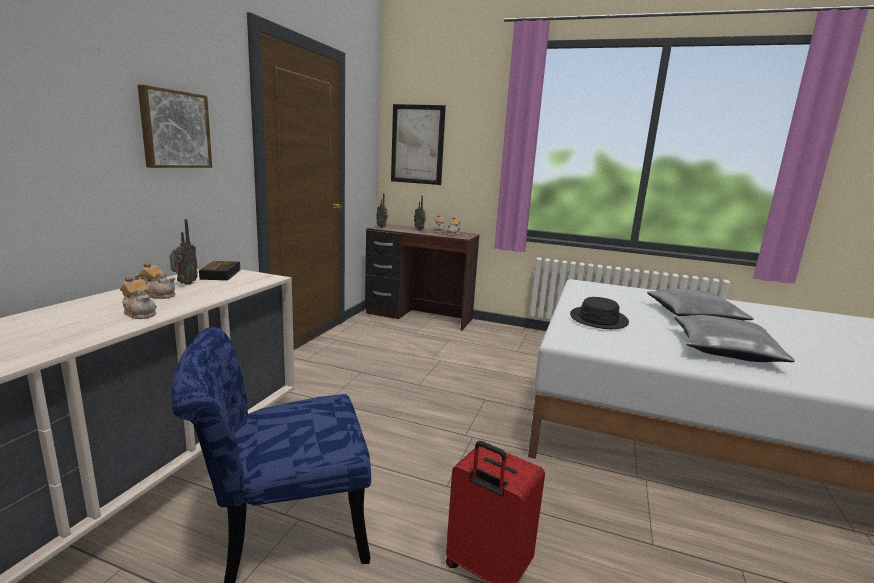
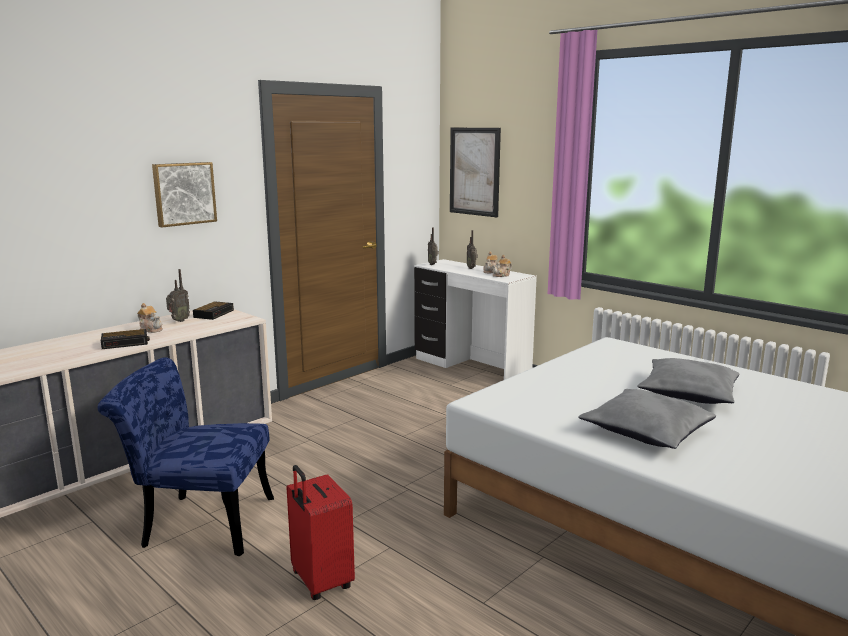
camera: 25 degrees right, 0 degrees up
teapot [120,275,157,319] -> alarm clock [101,329,150,349]
brown desk [365,224,479,331] -> white desk [414,259,537,380]
black hat [570,297,629,329] -> none

